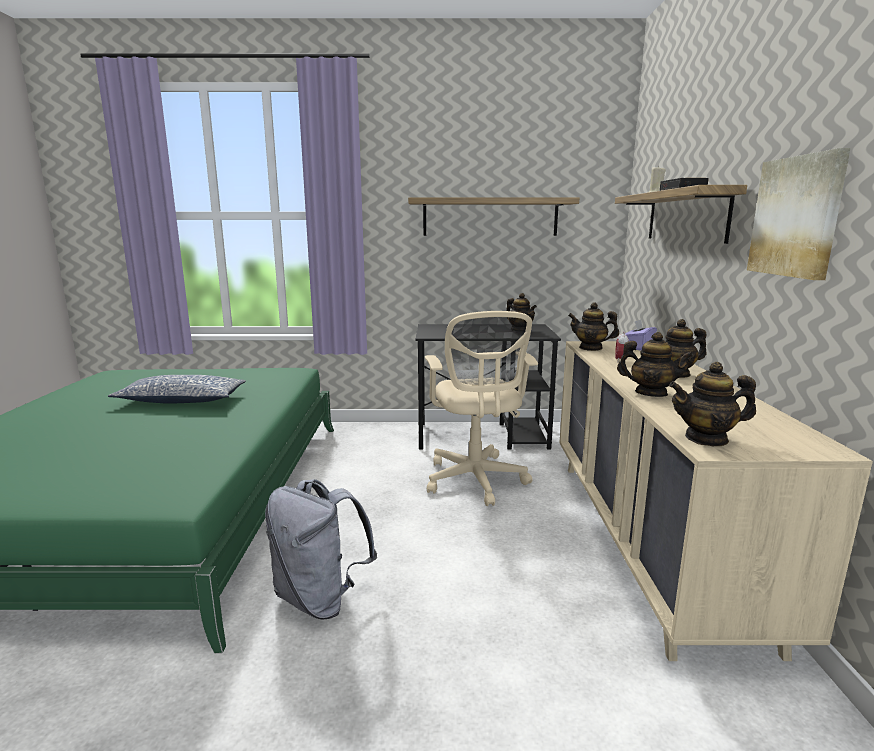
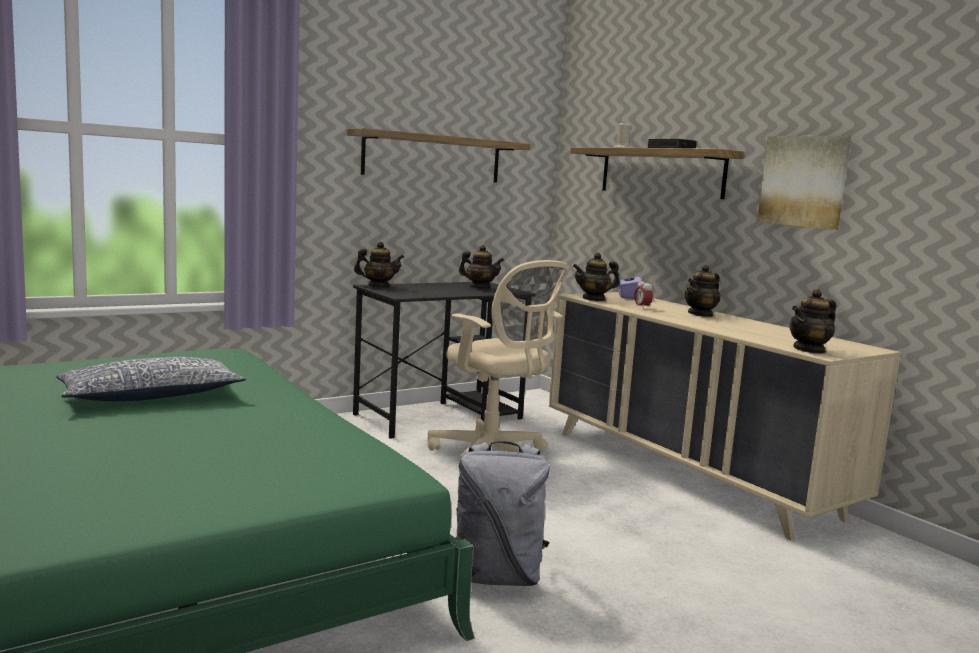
camera: 35 degrees left, 5 degrees down
teapot [617,332,694,397] -> teapot moved to [354,242,404,287]

